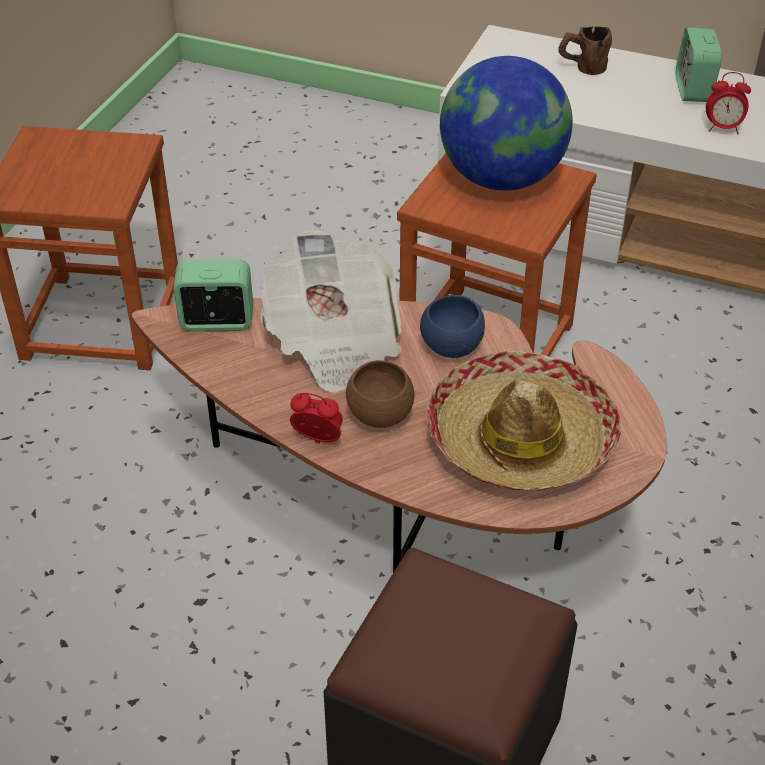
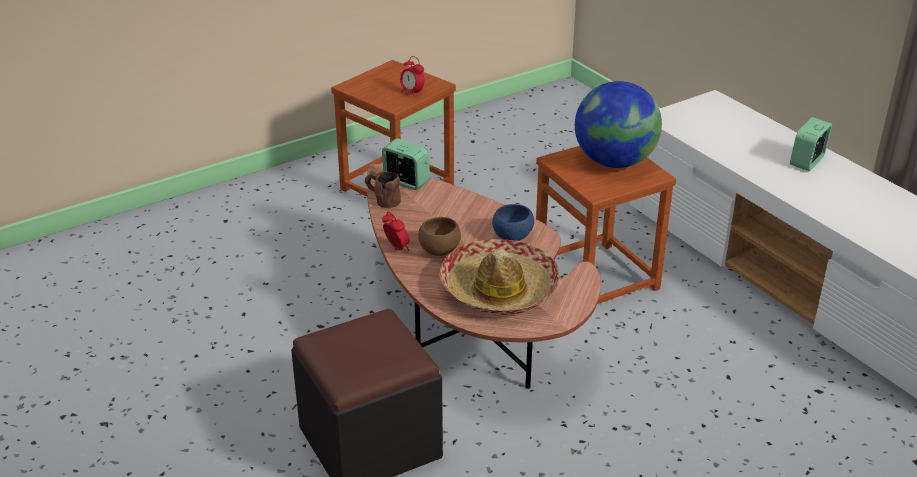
camera: 35 degrees right, 10 degrees down
newspaper [260,229,402,393] -> none
brown mug [558,26,612,75] -> brown mug moved to [365,171,401,208]
alarm clock [706,72,751,134] -> alarm clock moved to [400,56,424,97]

